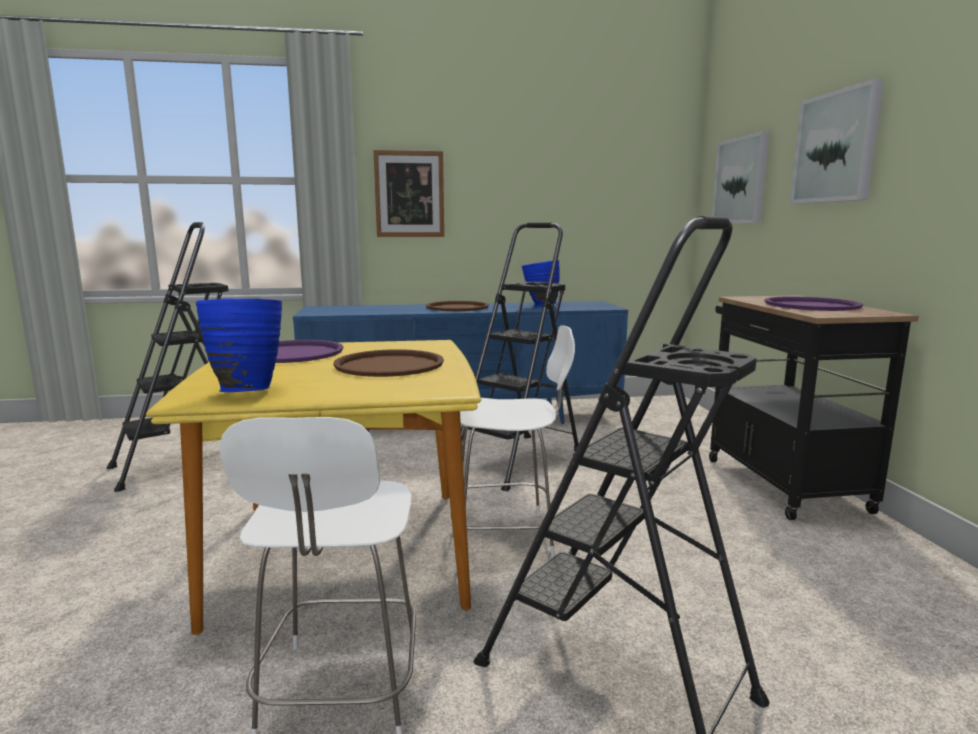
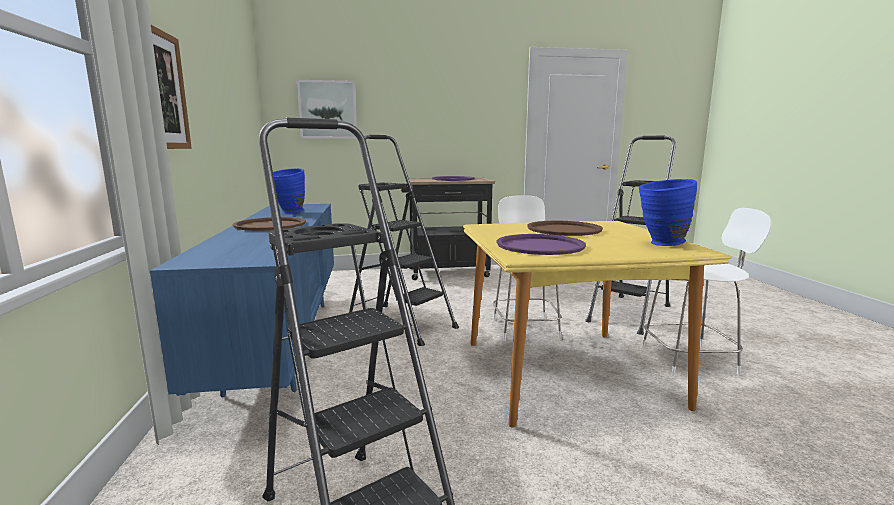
camera: 90 degrees left, 0 degrees up
picture [790,78,884,204] -> none

